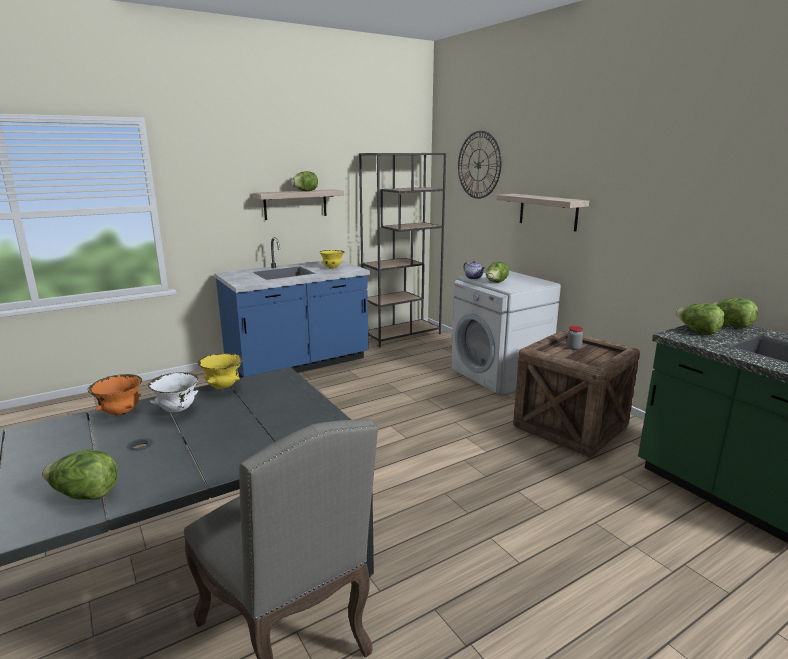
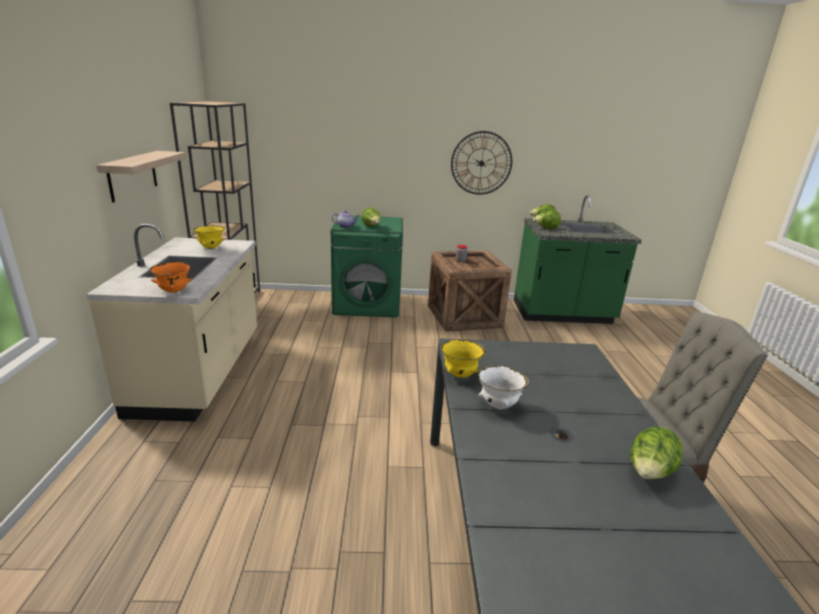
camera: 60 degrees left, 5 degrees up
orange bowl [88,374,142,415] -> orange bowl moved to [150,262,192,293]
blue counter [214,237,370,378] -> beige counter [86,224,257,422]
lettuce [291,171,318,191] -> none
white washing machine [451,271,561,395] -> green washing machine [331,215,403,317]
wall clock [458,131,501,199] -> wall clock moved to [451,131,512,195]
shelf [496,194,589,231] -> none

